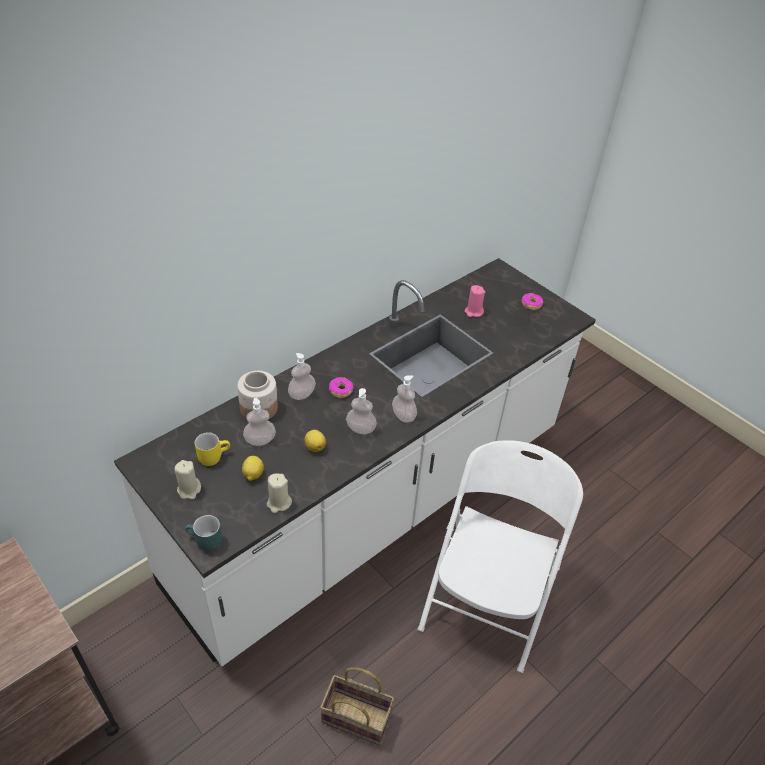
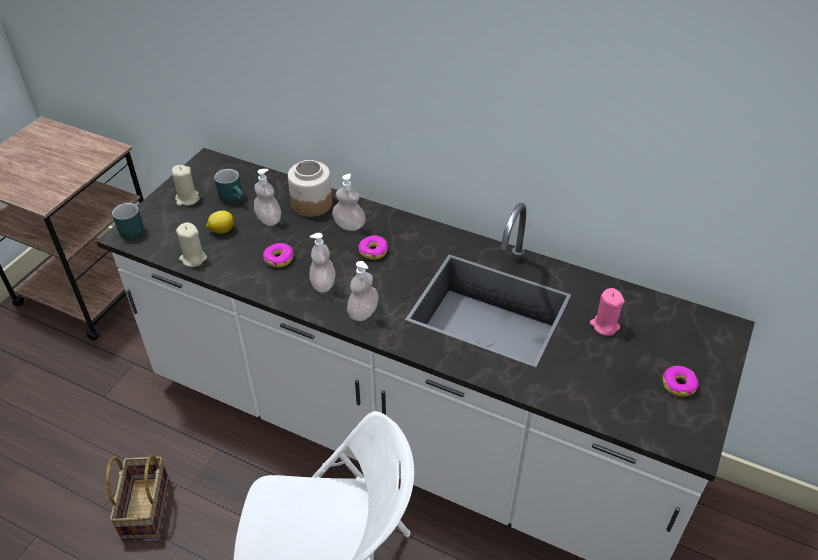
camera: 70 degrees right, 0 degrees up
yellow mug [195,432,230,466] -> turquoise mug [214,169,244,203]
lemon [305,430,326,452] -> donut [263,243,294,267]

